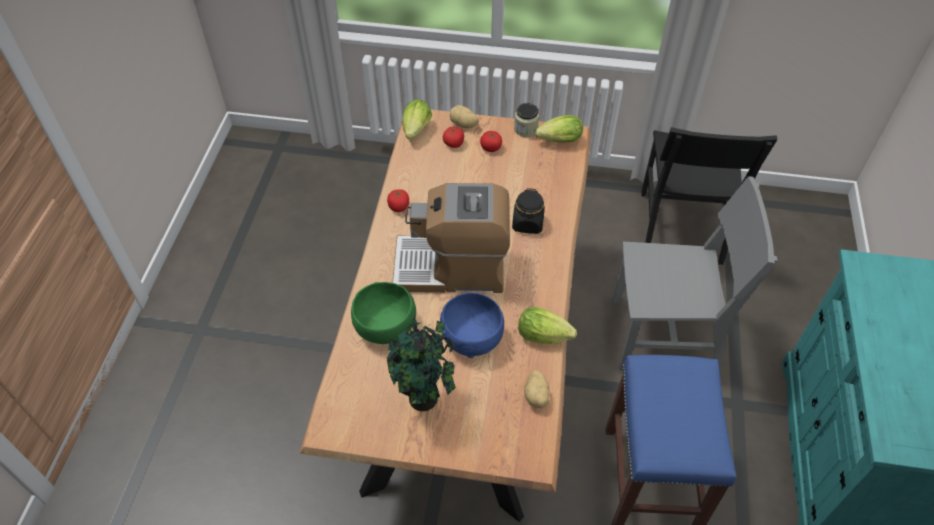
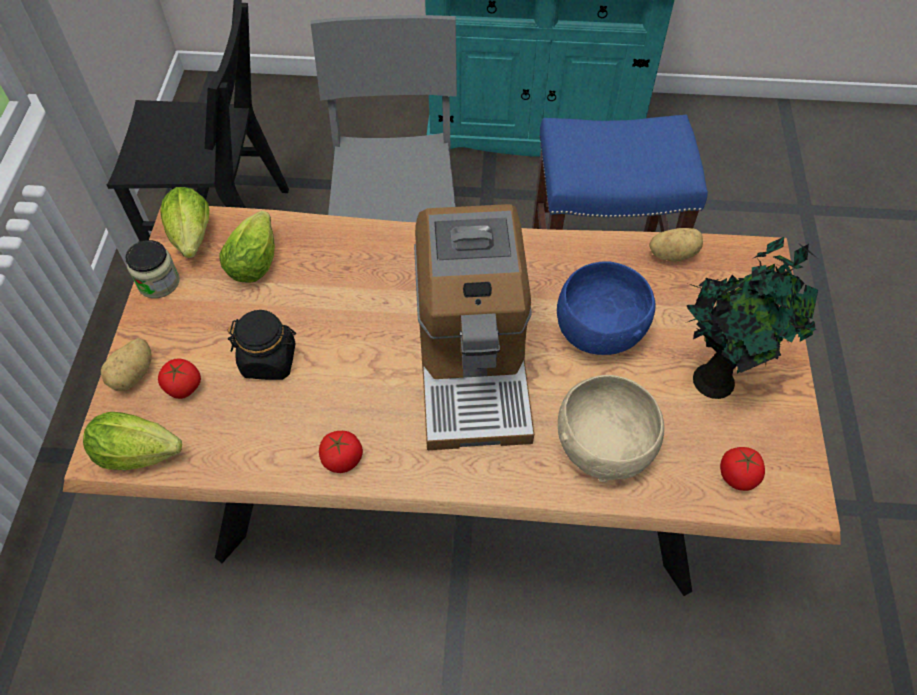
camera: 95 degrees left, 5 degrees up
green bowl [351,282,416,344] -> beige bowl [558,375,664,482]
tomato [480,131,502,152] -> tomato moved to [720,447,765,491]
black jar [512,188,545,234] -> black jar moved to [228,310,296,380]
lettuce [518,307,577,344] -> lettuce moved to [219,211,275,283]

